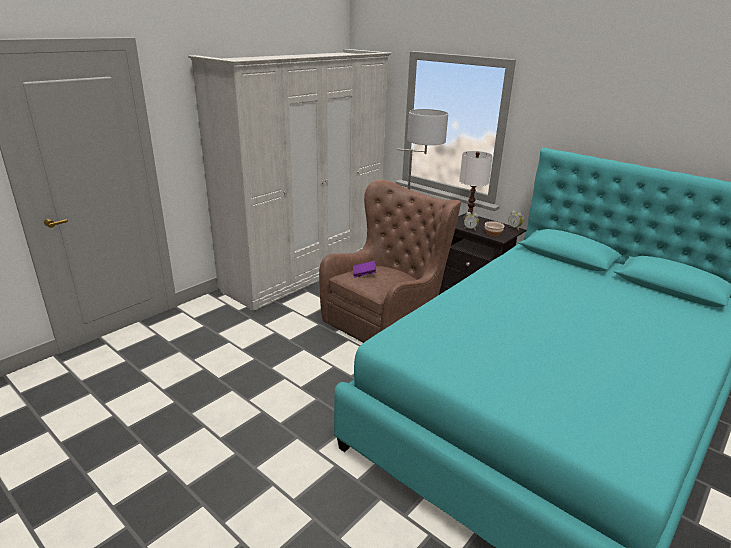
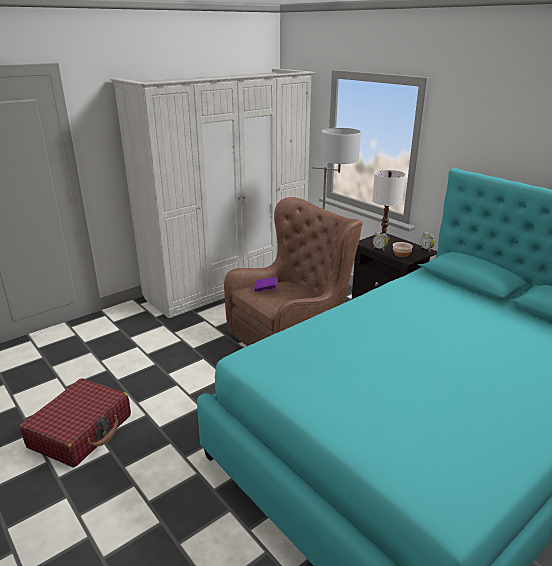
camera: 10 degrees right, 0 degrees up
none -> red suitcase [20,378,131,467]

